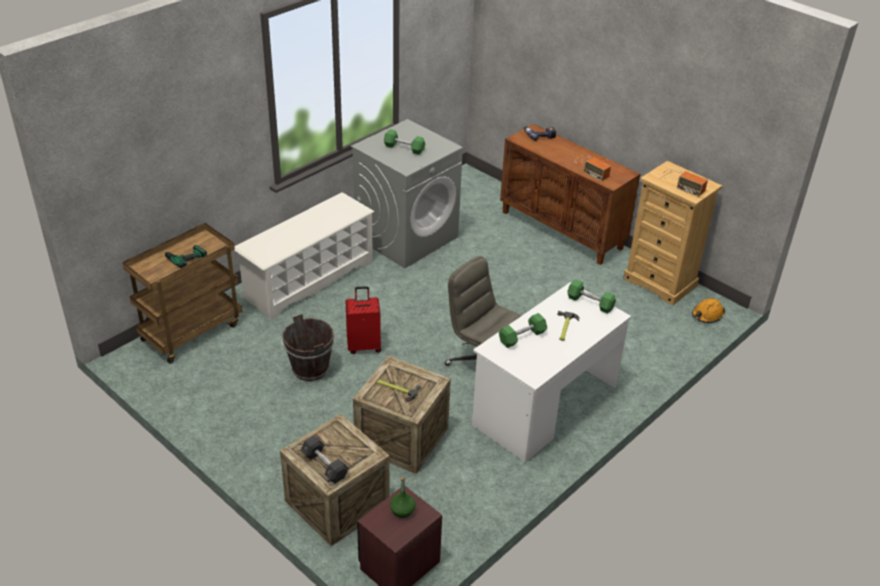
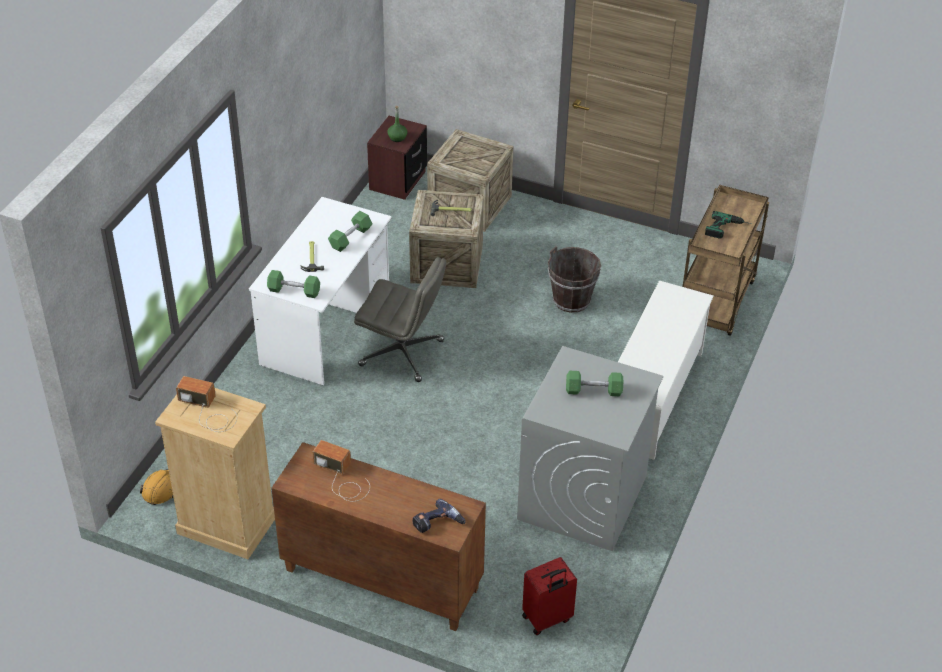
camera: 160 degrees right, 5 degrees up
grey dumbbell [300,435,349,483] -> none
red suitcase [346,286,381,354] -> red suitcase moved to [522,557,577,635]

